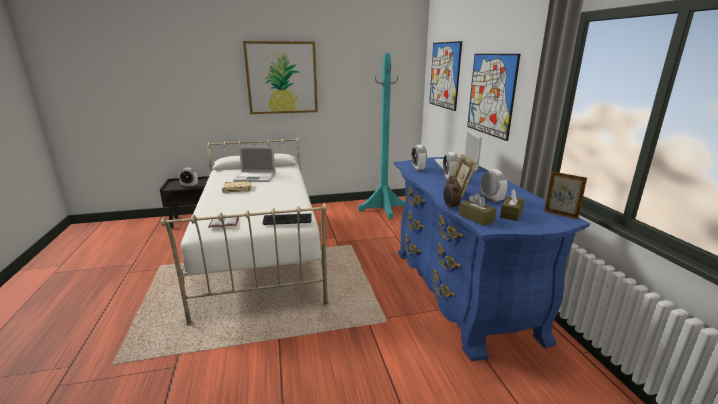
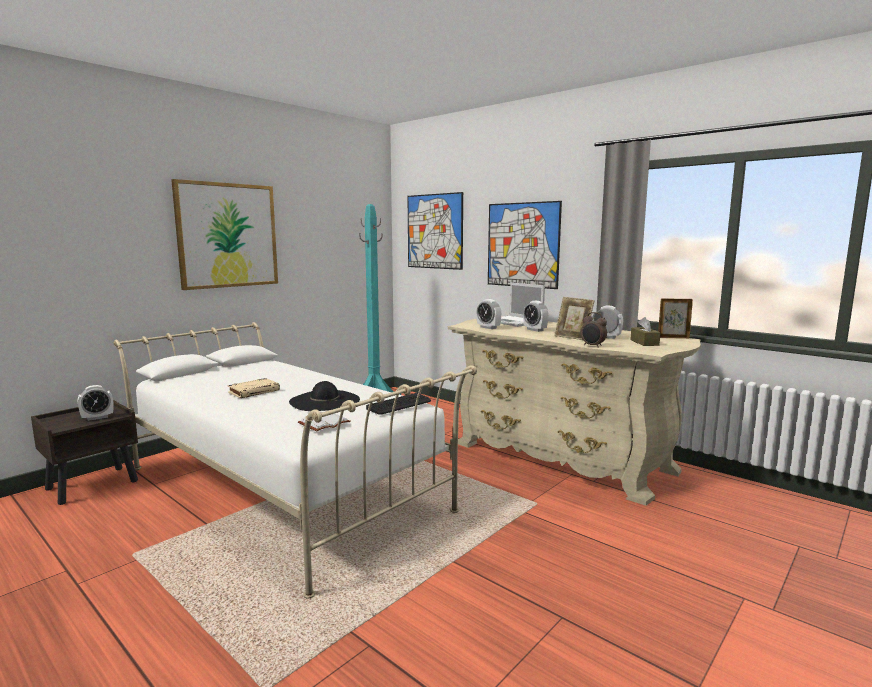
camera: 35 degrees left, 10 degrees down
laptop [233,147,275,182] -> none
blue dresser [394,157,590,361] -> beige dresser [447,319,701,505]
brown tissue box [459,193,496,226] -> none
none -> black hat [289,381,360,411]

